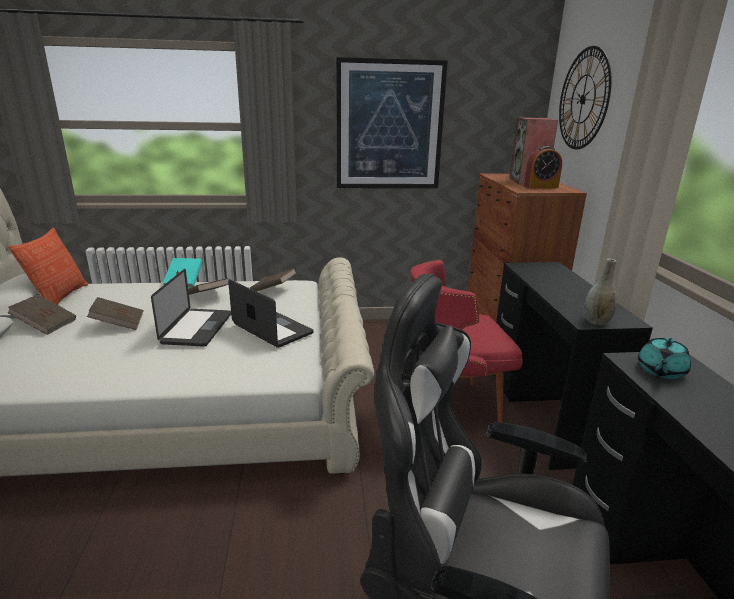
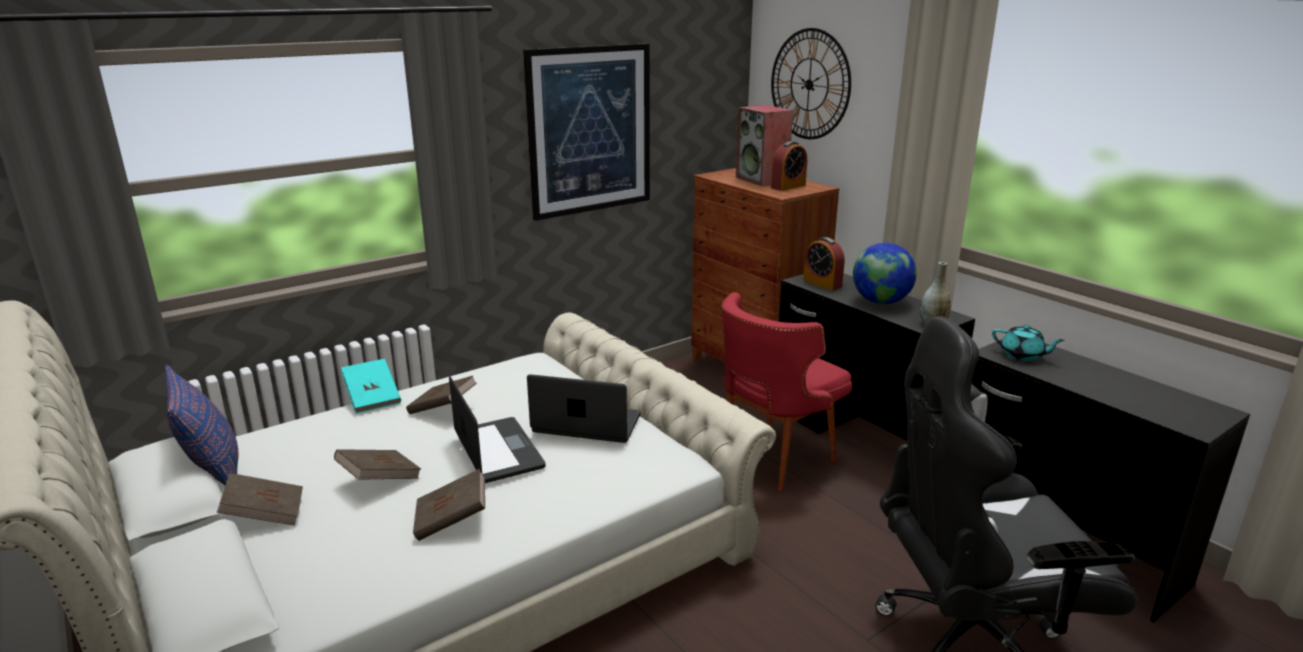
camera: 30 degrees left, 0 degrees up
orange pillow [8,227,88,305] -> blue pillow [165,365,238,485]
brown book [250,268,296,291] -> brown book moved to [413,469,485,541]
turquoise teapot [638,337,691,379] -> turquoise teapot turned 60 degrees counterclockwise [992,325,1065,361]
none -> alarm clock [803,237,845,290]
none -> globe [853,243,917,304]

